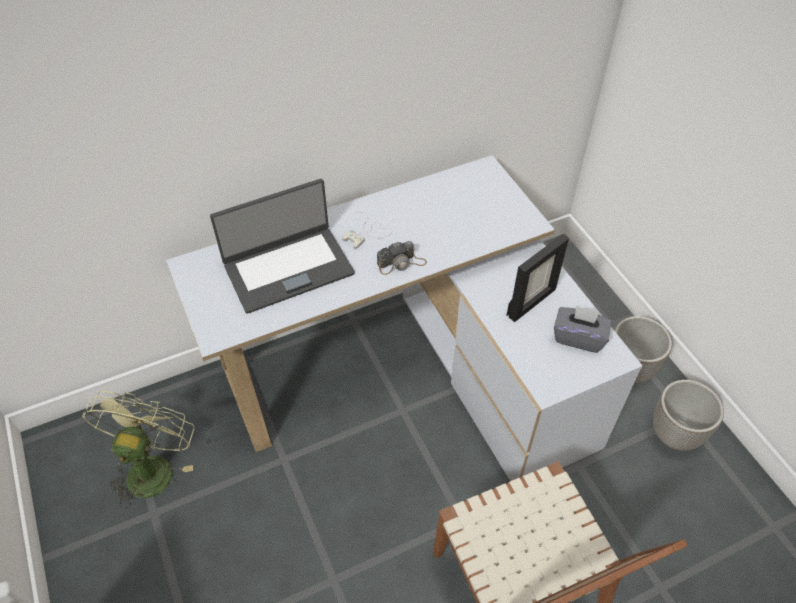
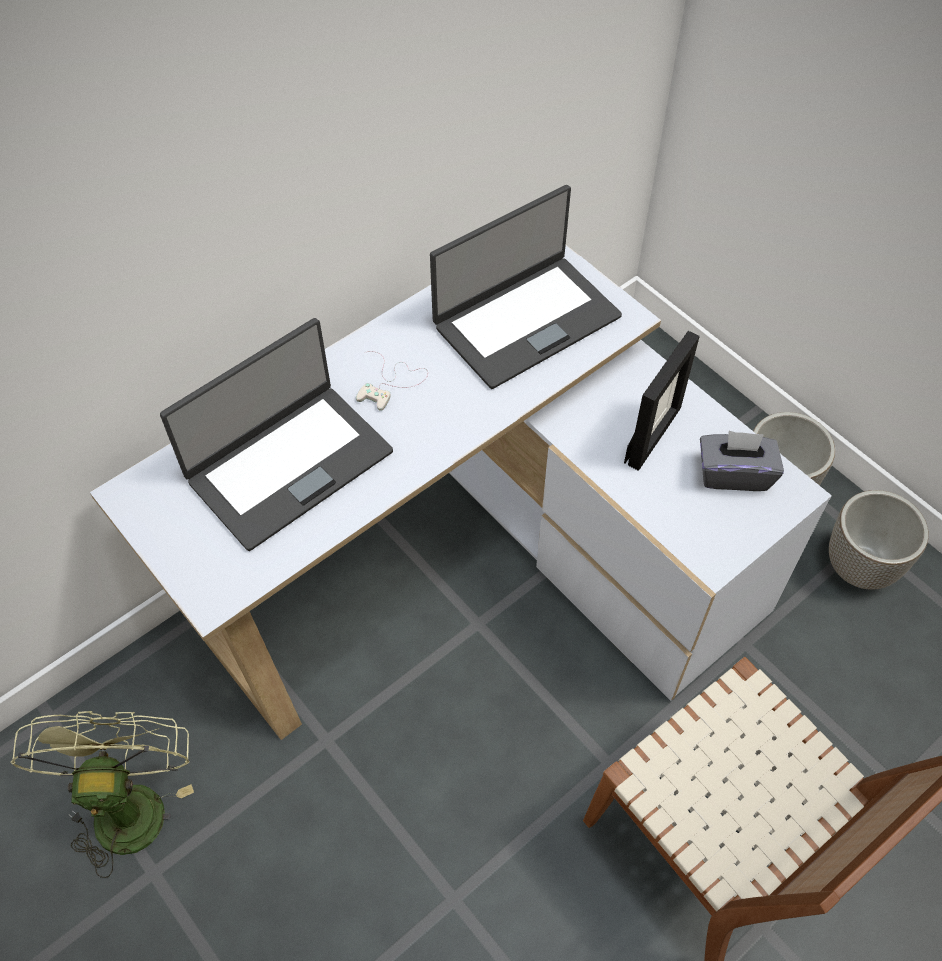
camera: 15 degrees left, 5 degrees up
camera [377,241,427,275] -> none
none -> laptop [430,185,622,389]

